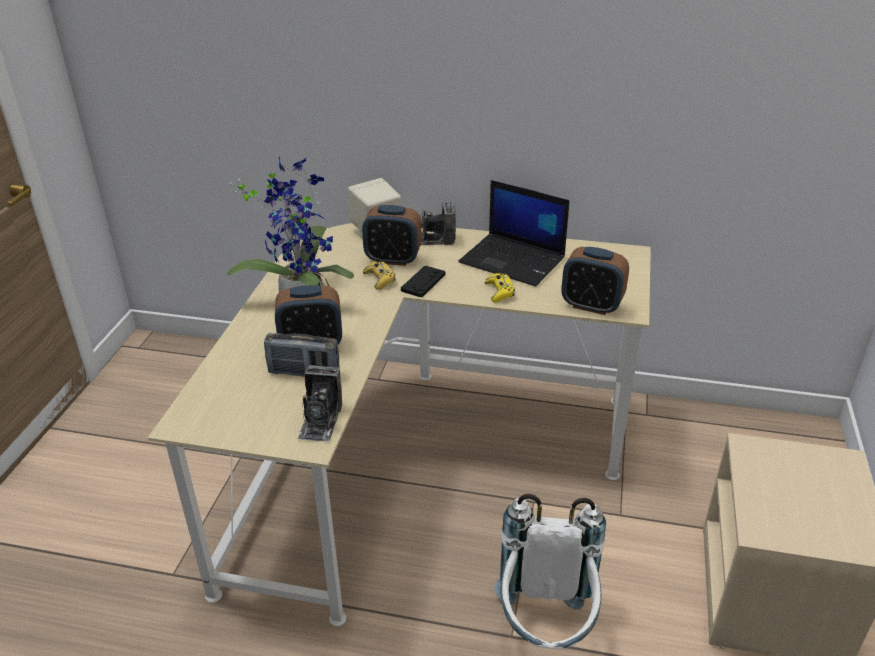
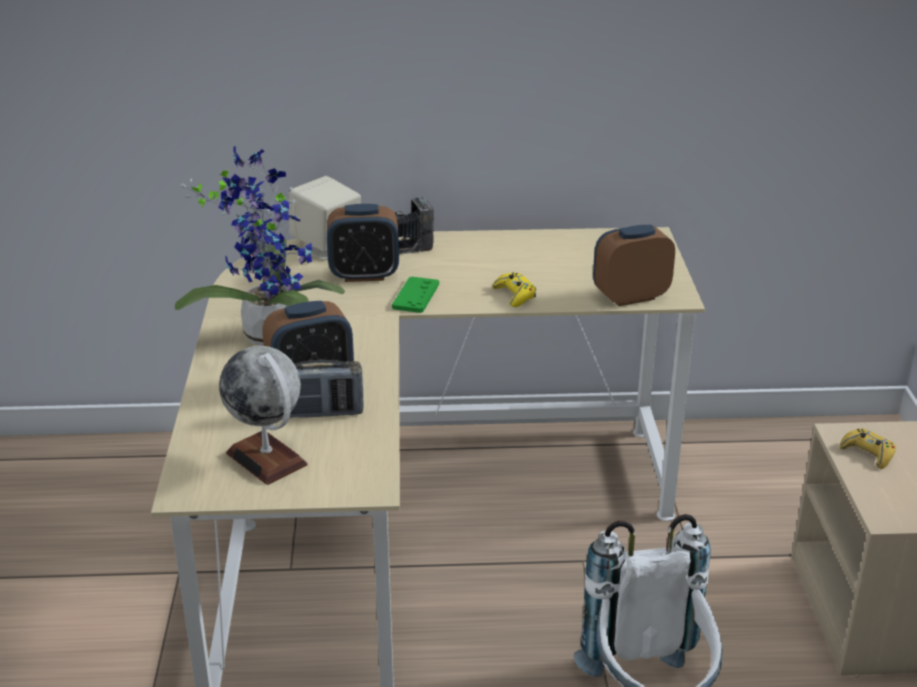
camera: 15 degrees left, 5 degrees down
camera [297,365,342,442] -> none
yellow game controller [363,261,395,290] -> yellow game controller moved to [839,428,896,469]
black game controller [401,266,445,297] -> green game controller [392,277,439,313]
laptop [458,180,570,286] -> none
alarm clock [561,247,629,315] -> alarm clock turned 150 degrees clockwise [593,225,675,306]
none -> globe [219,346,308,485]

